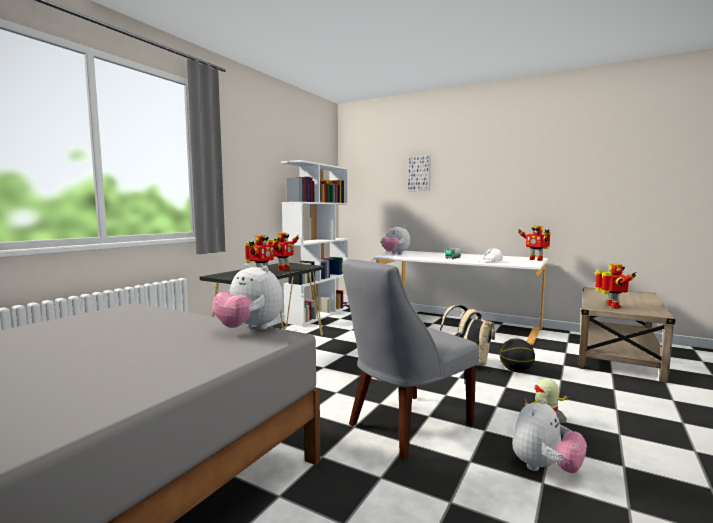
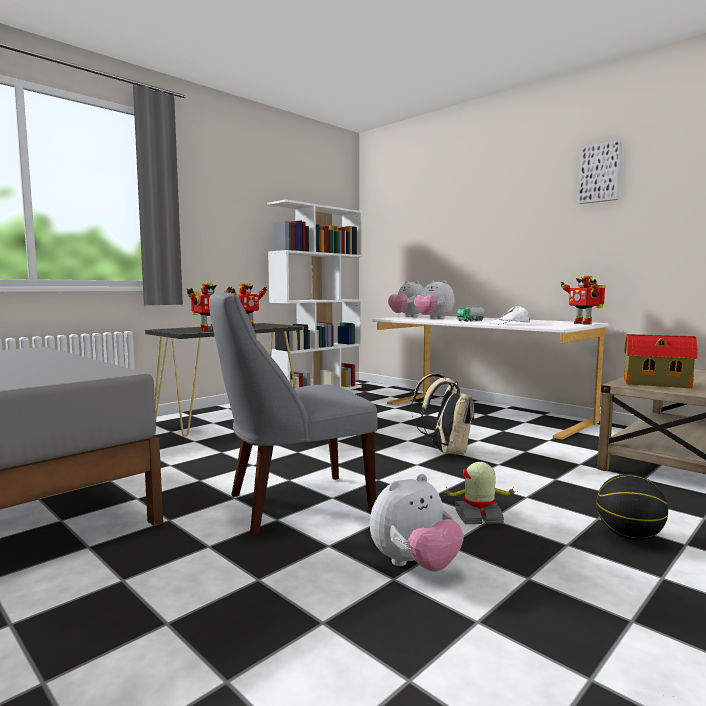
camera: 15 degrees right, 0 degrees up
plush toy [213,264,283,330] -> plush toy moved to [414,280,454,319]
picture [408,155,431,191] -> picture moved to [578,140,622,204]
basketball [500,338,535,372] -> basketball moved to [596,474,668,540]
toy robot [595,264,636,308] -> toy house [624,334,698,388]

